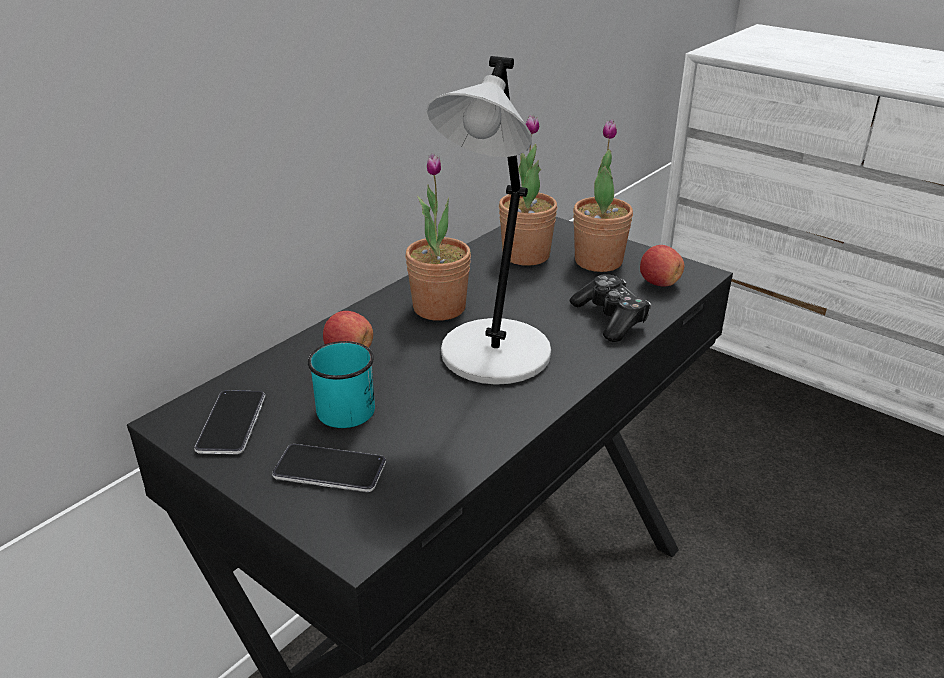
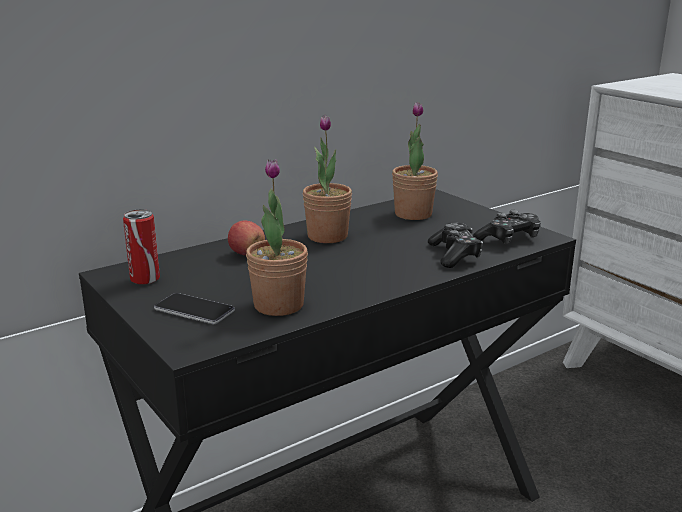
camera: 15 degrees right, 10 degrees down
phone [194,390,265,454] -> can [123,209,160,285]
turquoise mug [308,341,375,428] -> none
grey table lamp [427,56,551,385] -> none
potted plant [573,119,633,272] -> potted plant moved to [246,159,308,316]
apple [640,245,684,286] -> game controller [473,210,541,244]

